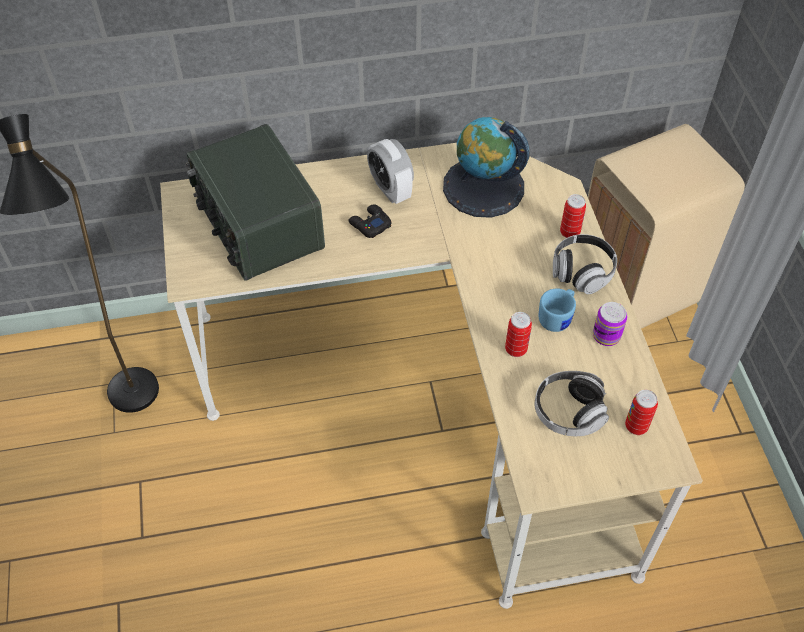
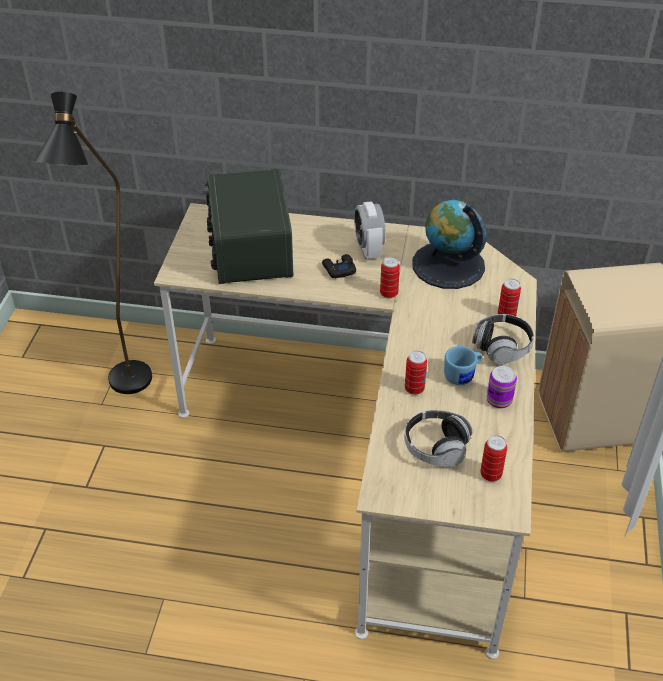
camera: 20 degrees right, 10 degrees down
none -> can [380,257,400,298]

